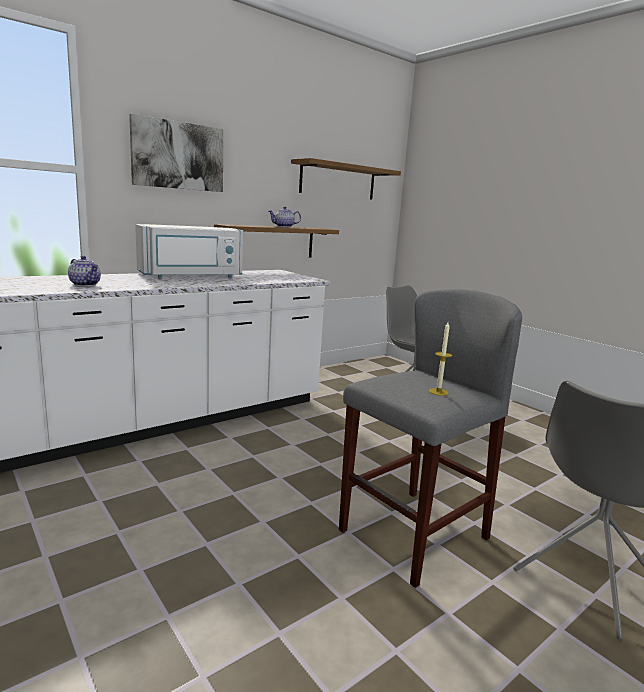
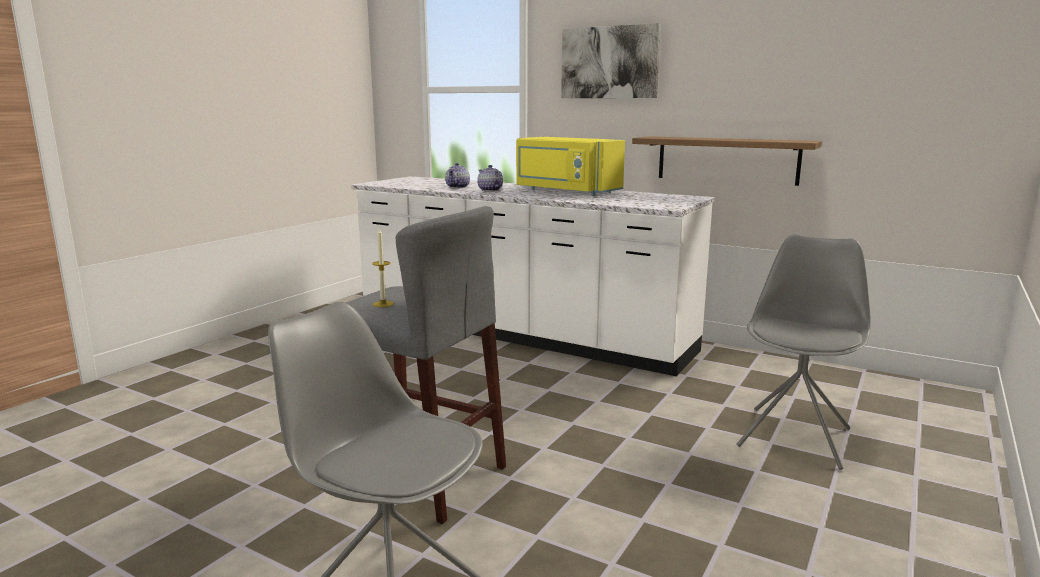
camera: 70 degrees right, 0 degrees up
white microwave [135,224,243,278] -> yellow microwave [516,137,625,196]
teapot [269,206,301,227] -> teapot moved to [477,165,503,191]
shelf [291,158,401,199] -> none

